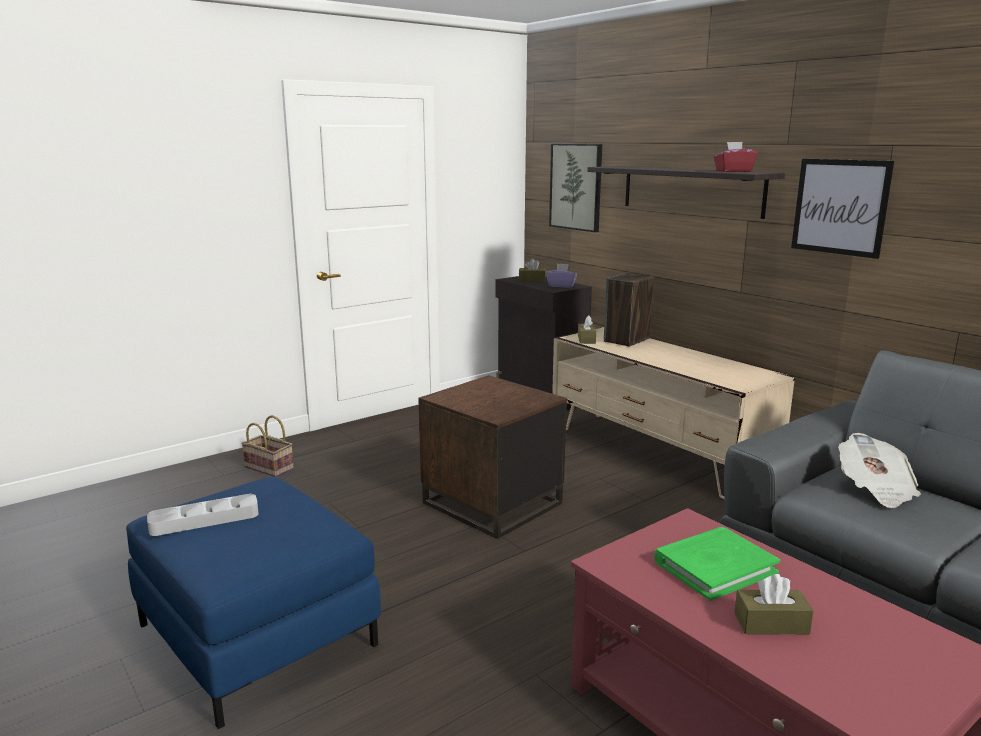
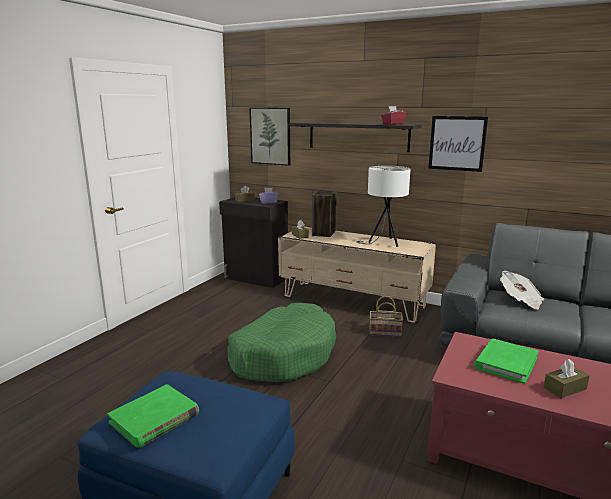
camera: 25 degrees left, 0 degrees up
grey tray [147,494,259,536] -> green book [107,384,199,448]
basket [241,415,294,477] -> basket moved to [370,296,403,337]
brown side table [418,375,567,539] -> green dog bed [228,303,336,382]
none -> white table lamp [356,166,410,247]

